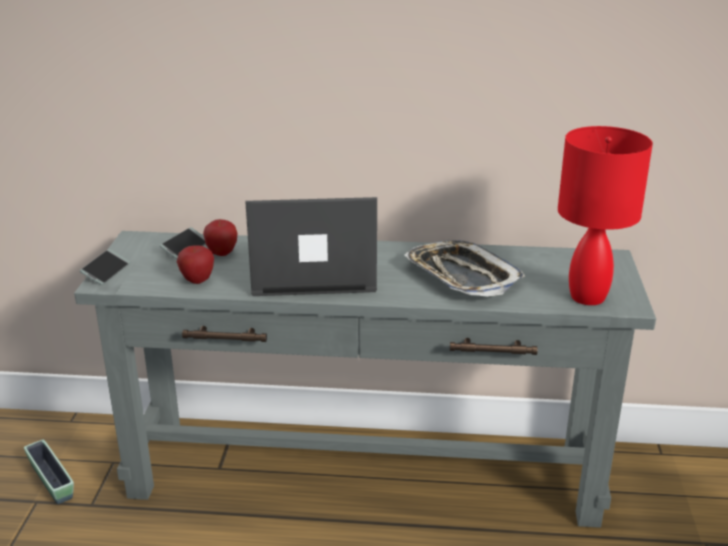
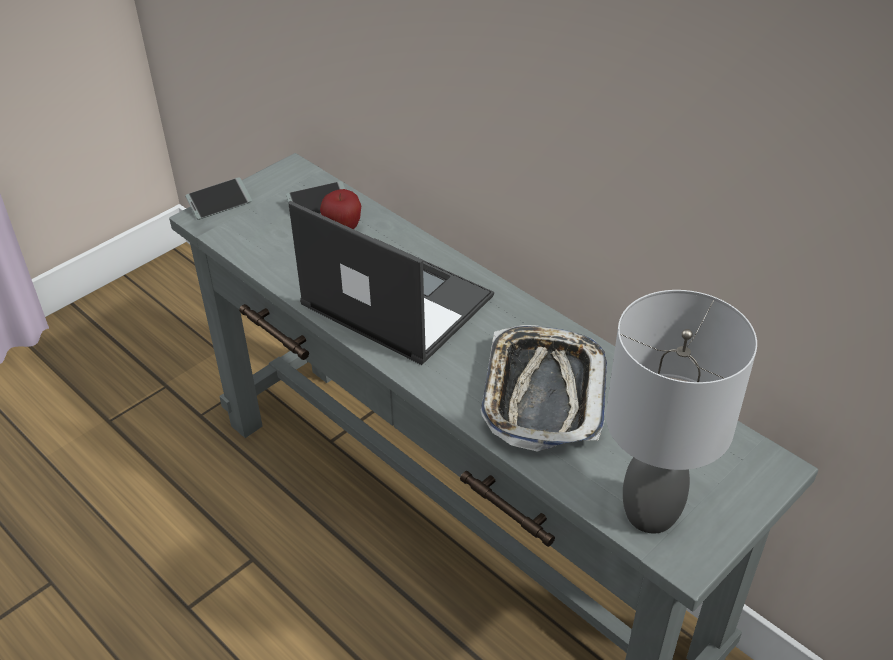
camera: 40 degrees right, 15 degrees up
planter [24,440,74,504] -> none
apple [177,245,214,284] -> none
red table lamp [558,126,653,305] -> grey table lamp [606,290,757,534]

